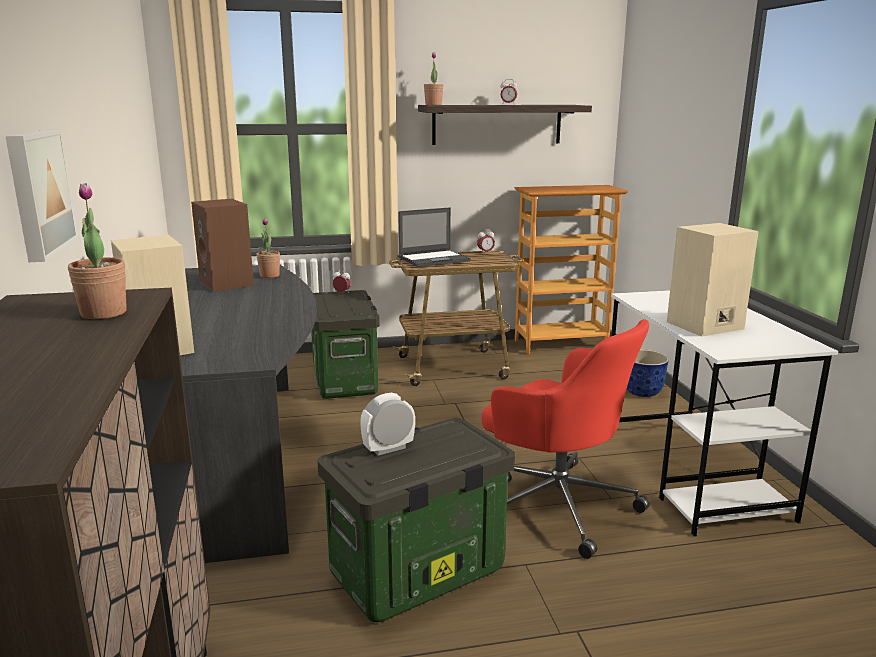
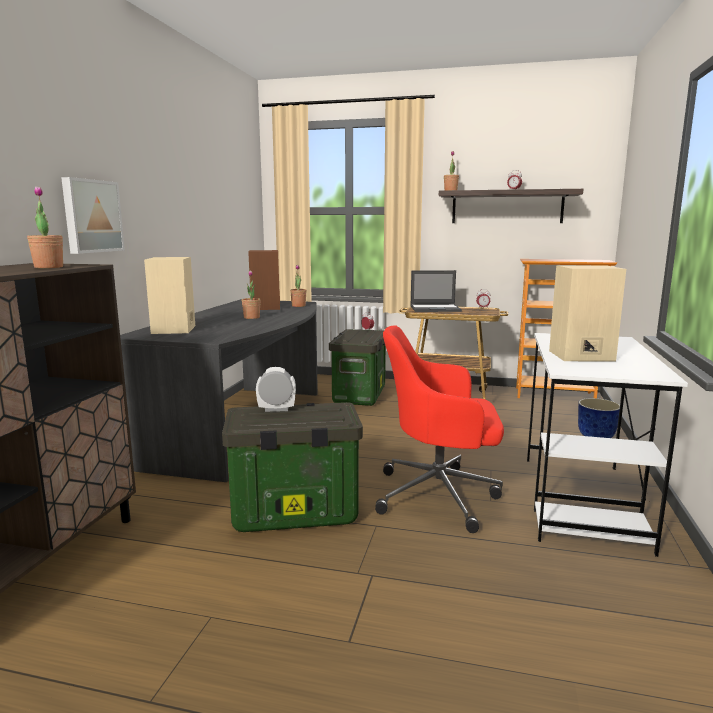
camera: 25 degrees right, 5 degrees down
red office chair [481,319,650,559] -> red office chair turned 120 degrees clockwise [375,325,504,533]
none -> potted plant [242,271,261,319]

